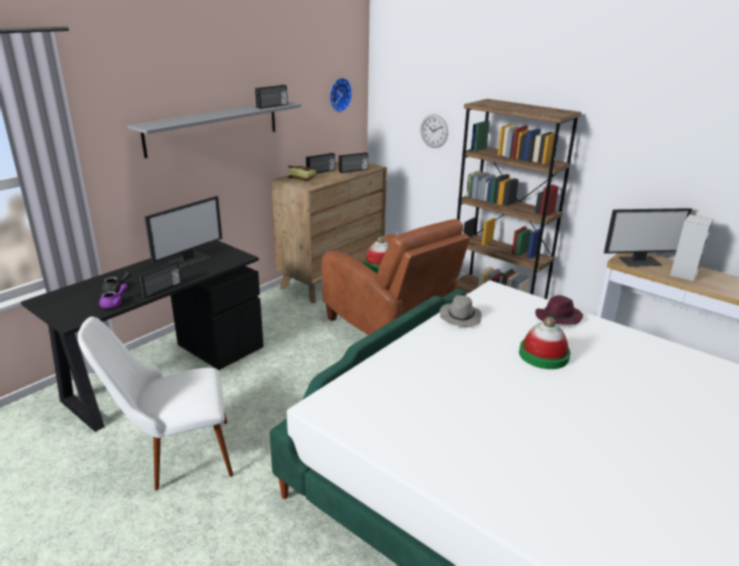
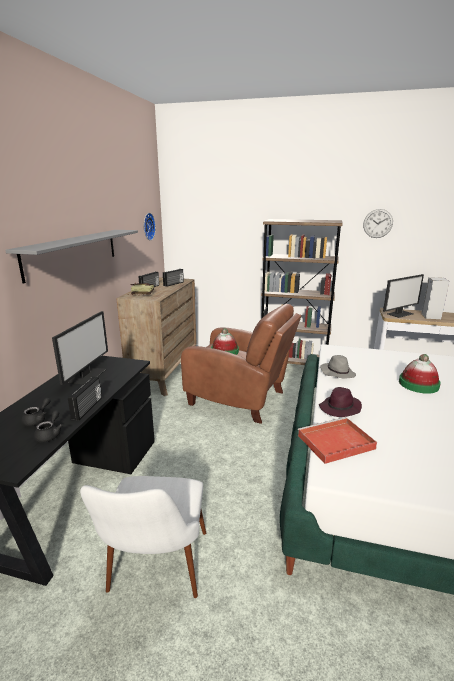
camera: 25 degrees left, 5 degrees down
white chair [78,317,233,490] -> white chair turned 45 degrees counterclockwise [80,476,206,598]
purple teapot [99,284,128,309] -> black teapot [34,410,63,442]
radio [255,85,288,109] -> none
wall clock [420,114,448,148] -> wall clock moved to [363,209,393,238]
purple hat [535,295,583,325] -> purple hat moved to [319,387,362,417]
none -> red tray [298,417,377,464]

